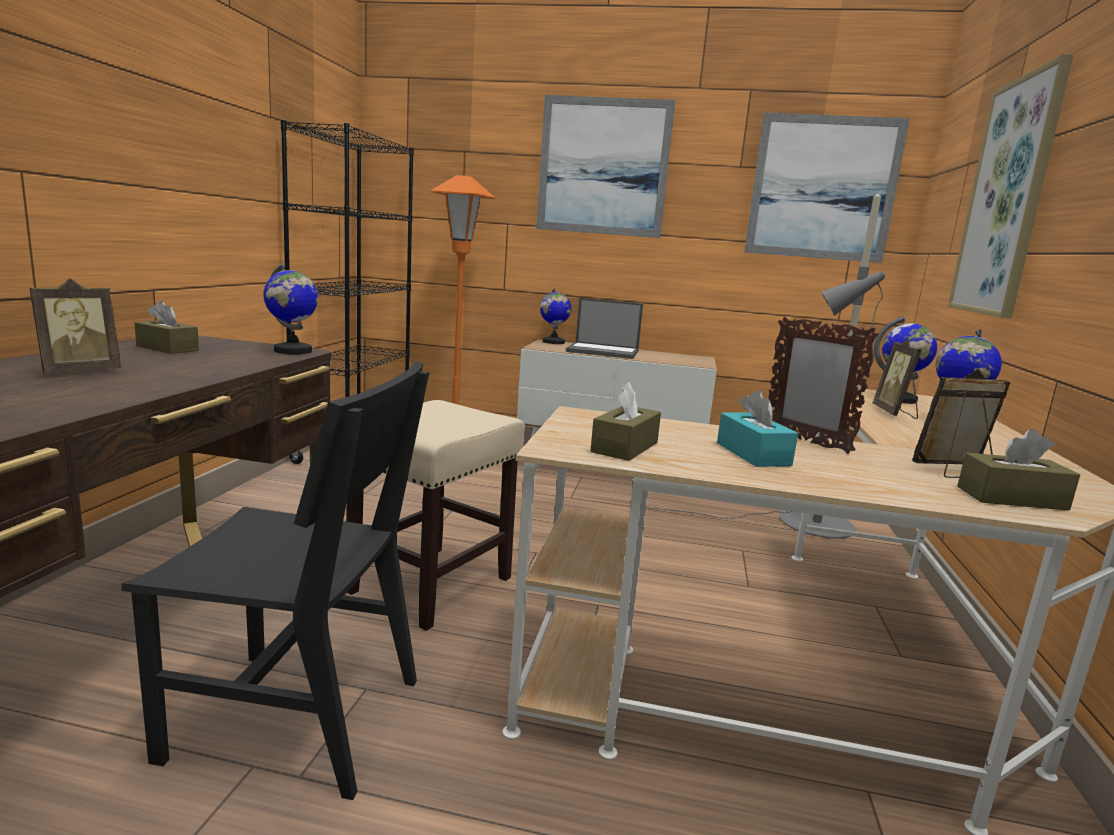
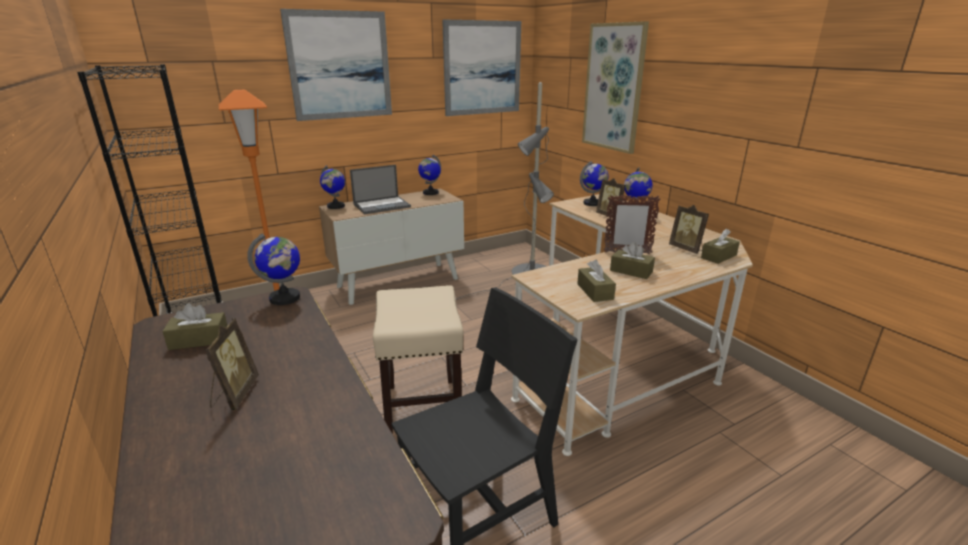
camera: 40 degrees left, 10 degrees up
turquoise tissue box [717,390,798,467] -> brown tissue box [610,242,655,279]
picture frame [912,369,1011,478] -> picture frame turned 75 degrees counterclockwise [669,205,709,254]
none -> globe [418,155,441,195]

